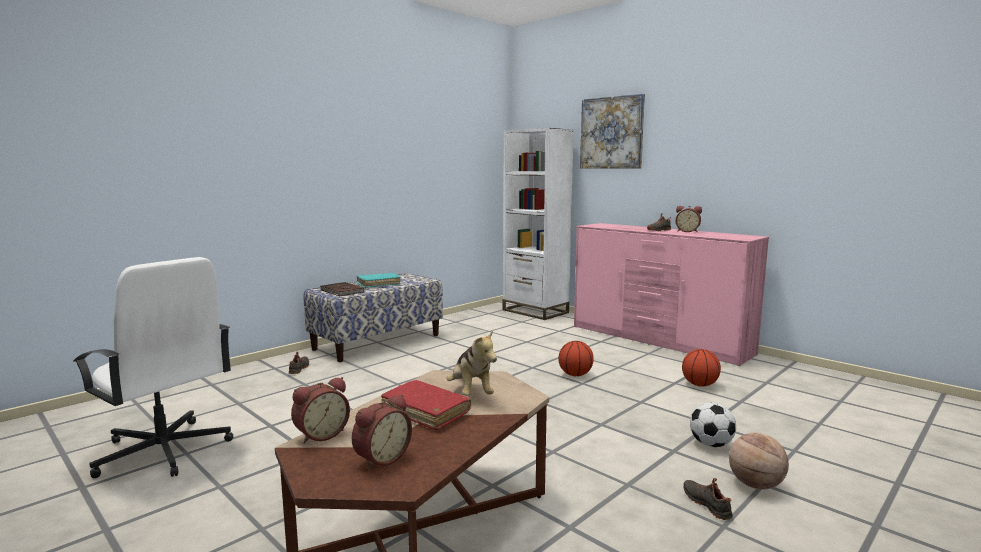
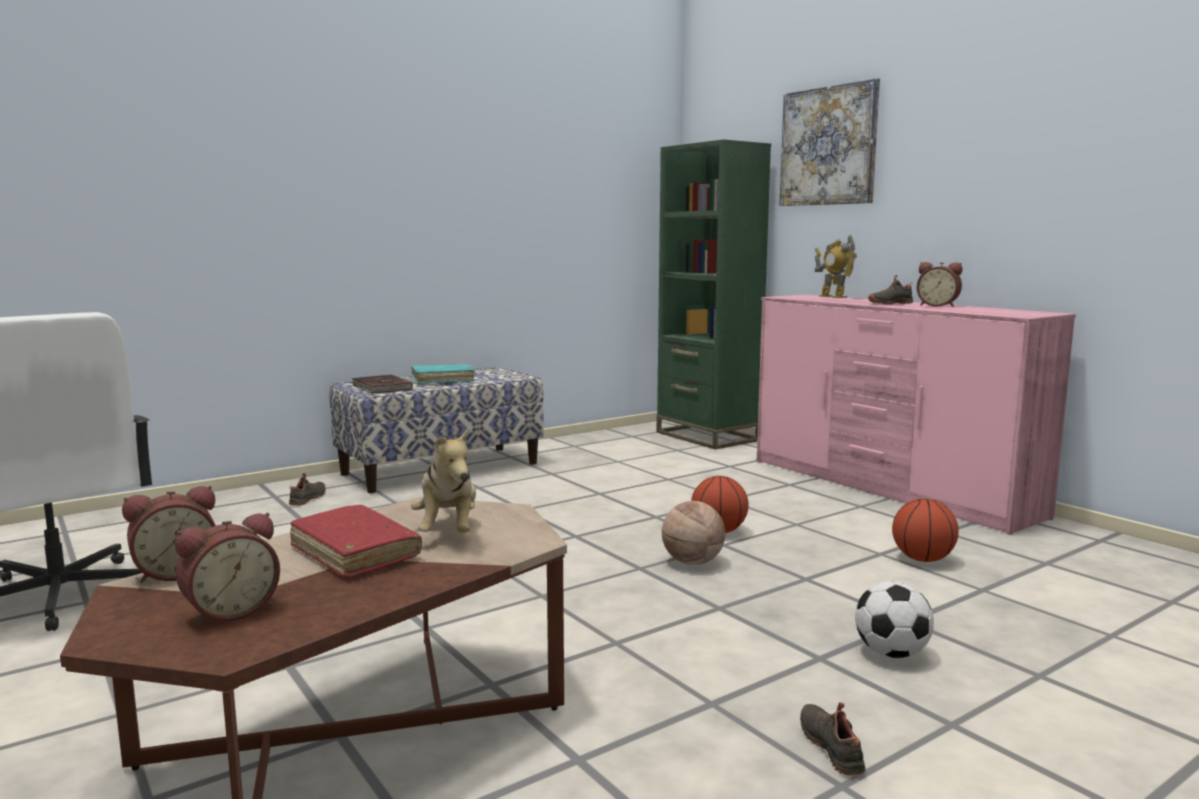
camera: 10 degrees right, 0 degrees up
white bookcase [503,128,574,320] -> green bookcase [657,140,771,450]
basketball [729,433,789,489] -> basketball moved to [662,501,725,565]
none -> toy robot [815,235,857,298]

